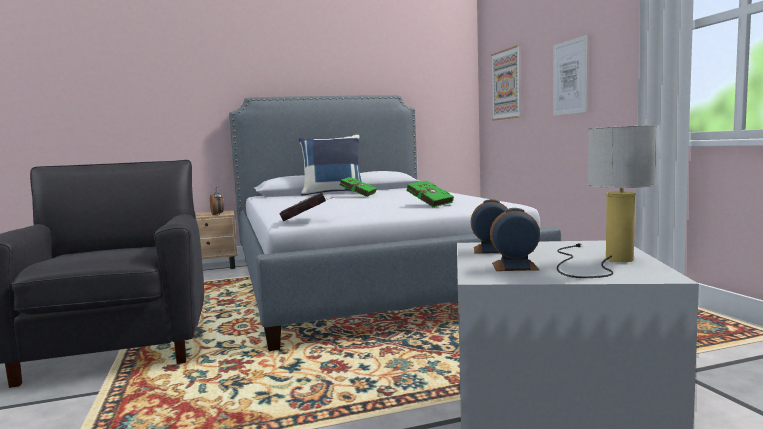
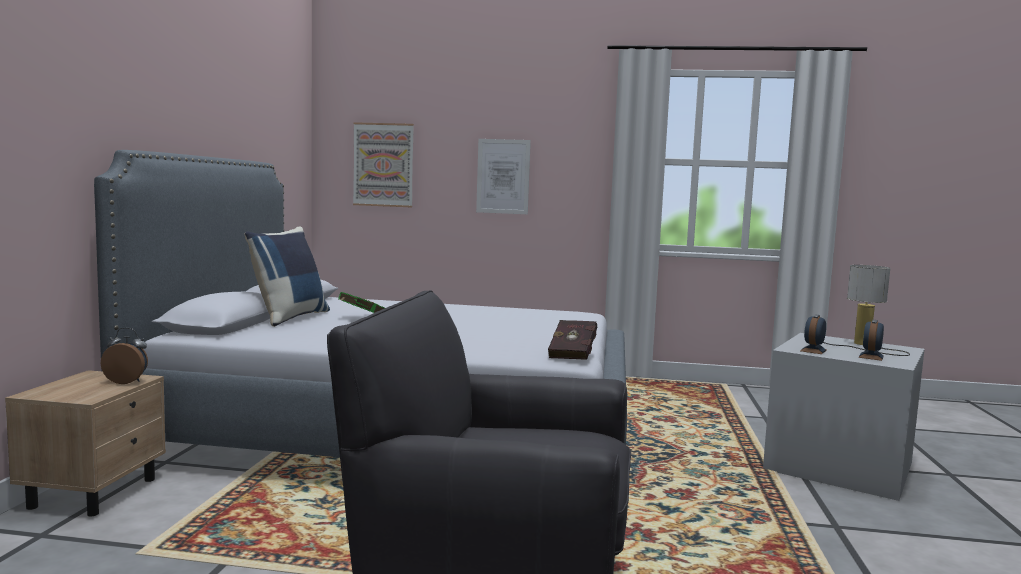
camera: 65 degrees left, 0 degrees up
green book [406,181,454,207] -> none

